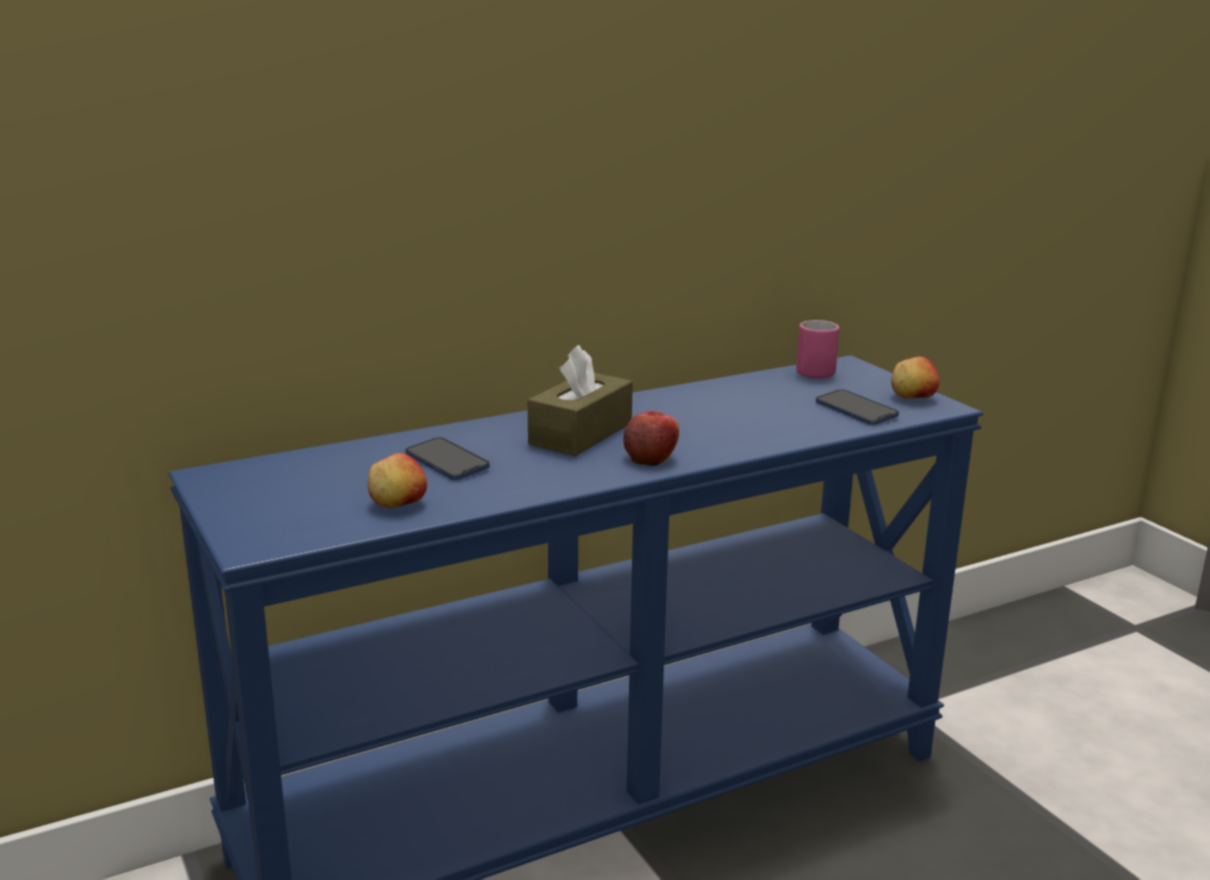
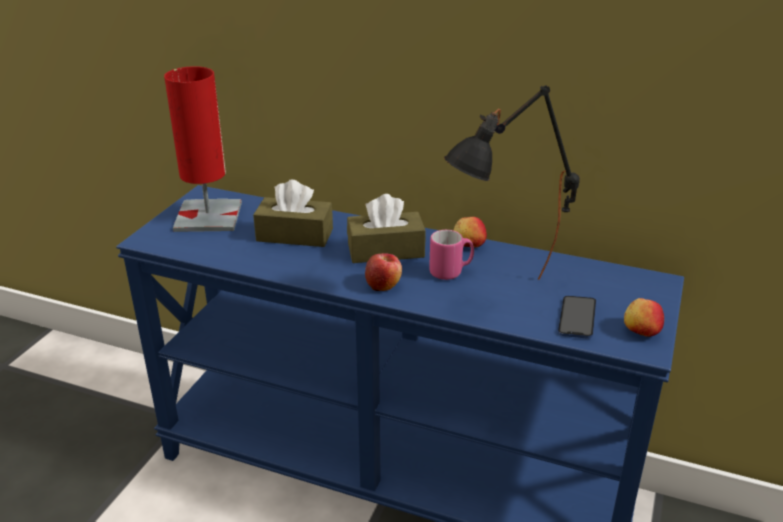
camera: 50 degrees right, 10 degrees up
apple [367,453,427,508] -> apple moved to [453,217,487,247]
phone [405,437,490,480] -> brown tissue box [253,180,333,247]
pink mug [796,320,839,378] -> pink mug moved to [429,230,474,280]
none -> red table lamp [164,66,242,232]
none -> black table lamp [444,85,580,279]

